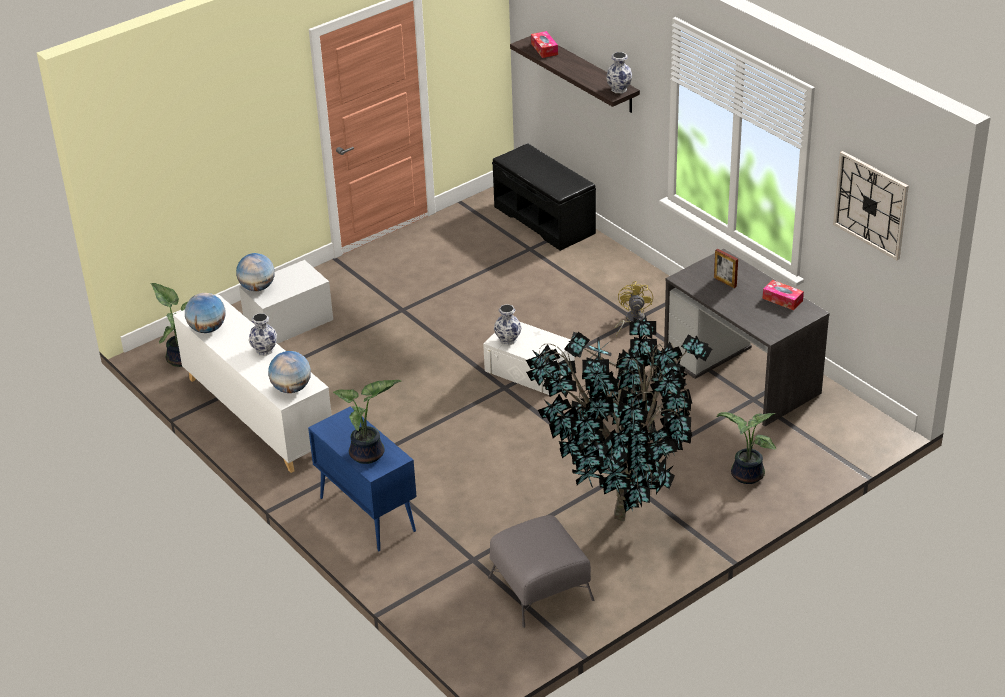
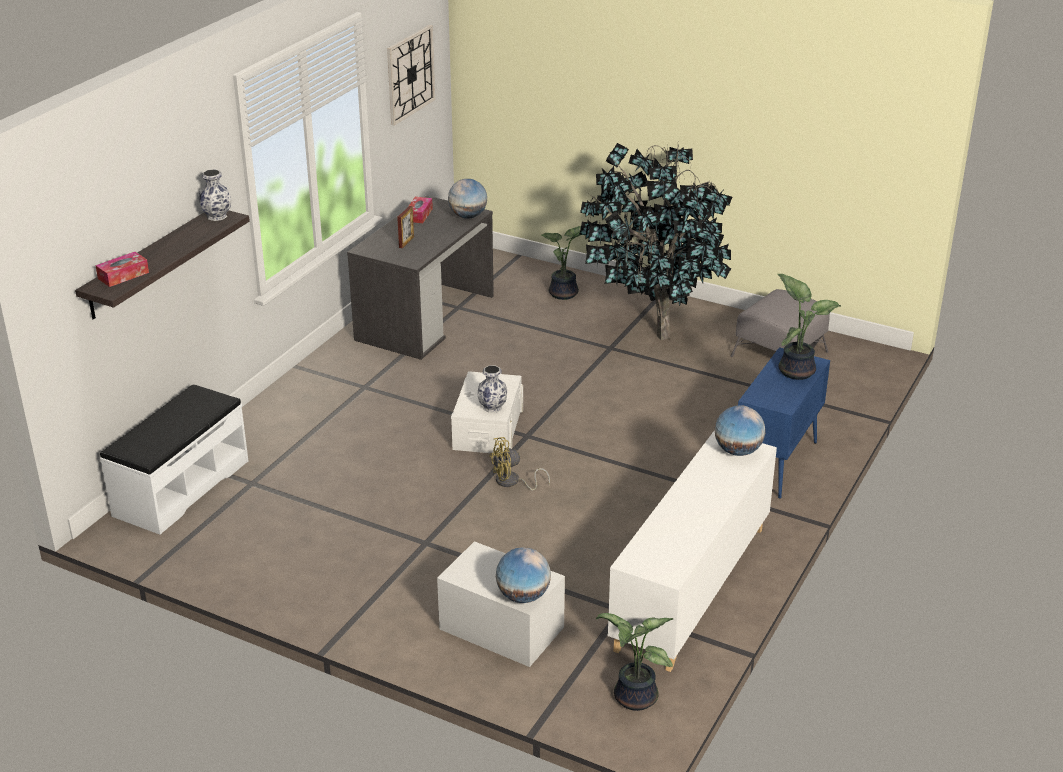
camera: 115 degrees left, 5 degrees down
globe [185,293,225,333] -> globe moved to [448,179,487,218]
vase [249,313,277,356] -> none
black bench [492,143,596,251] -> white bench [100,384,248,535]
yellow fan [615,281,653,336] -> yellow fan moved to [489,437,550,490]

